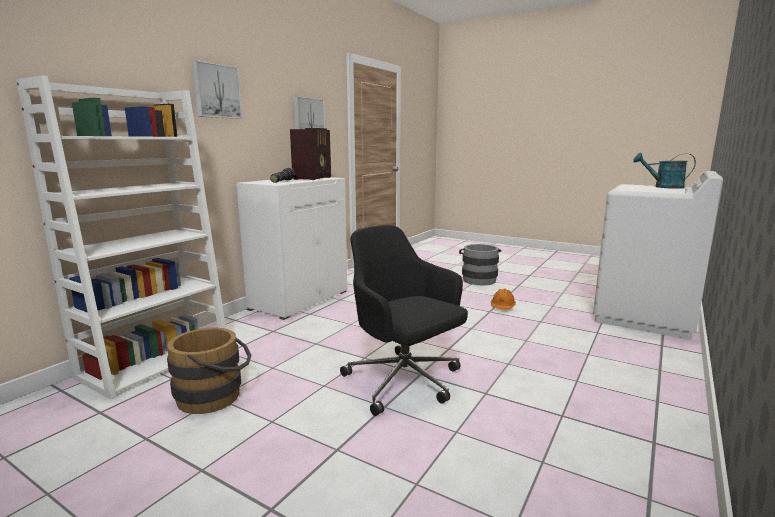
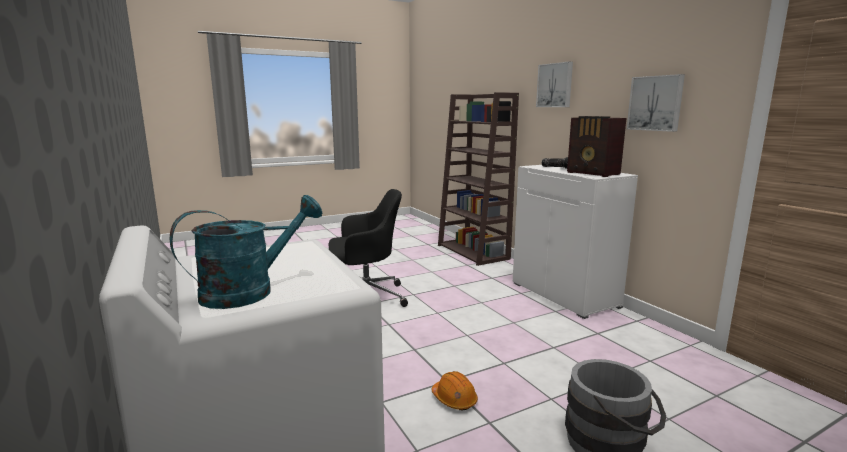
camera: 120 degrees right, 0 degrees up
white bookcase [16,76,226,399] -> brown bookcase [438,92,519,266]
brown bucket [167,328,251,414] -> none

